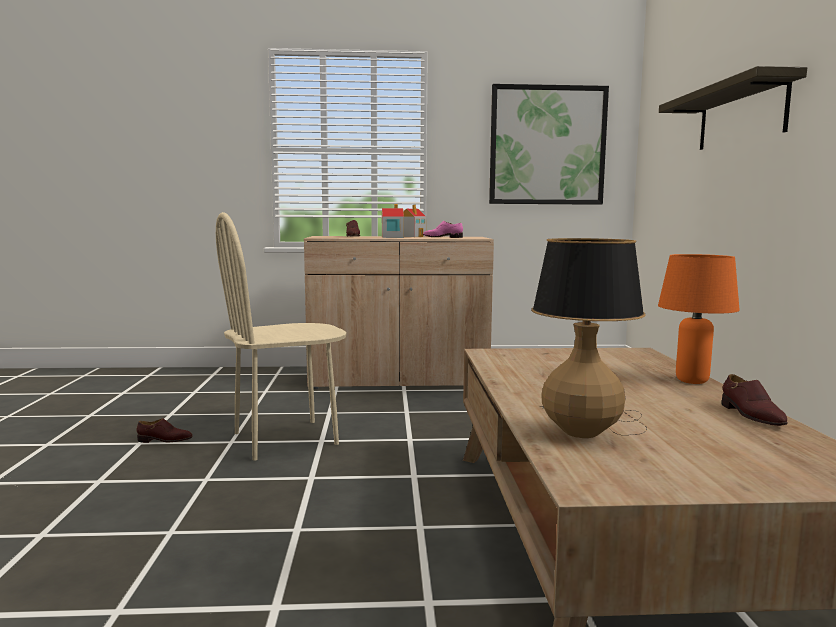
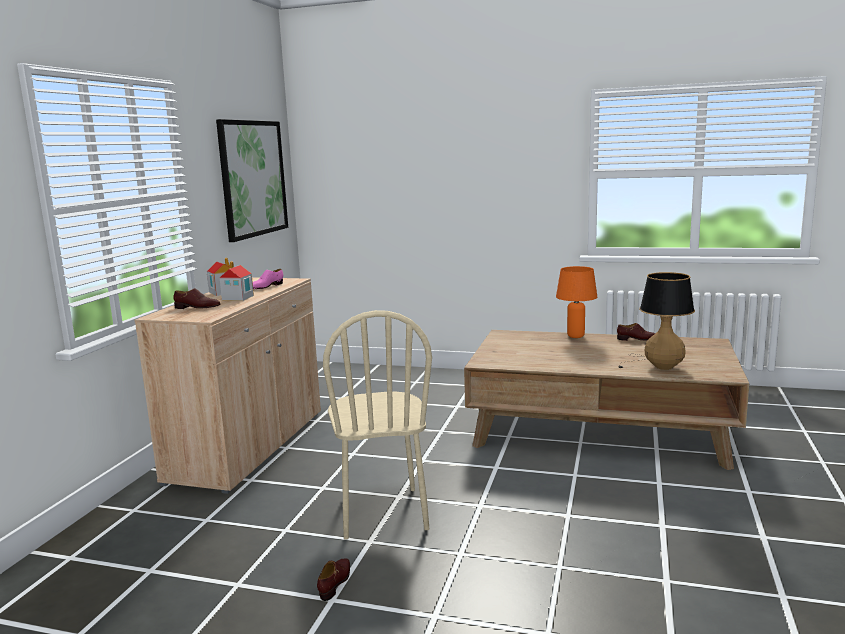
camera: 70 degrees left, 5 degrees up
shelf [659,66,807,150] -> none

